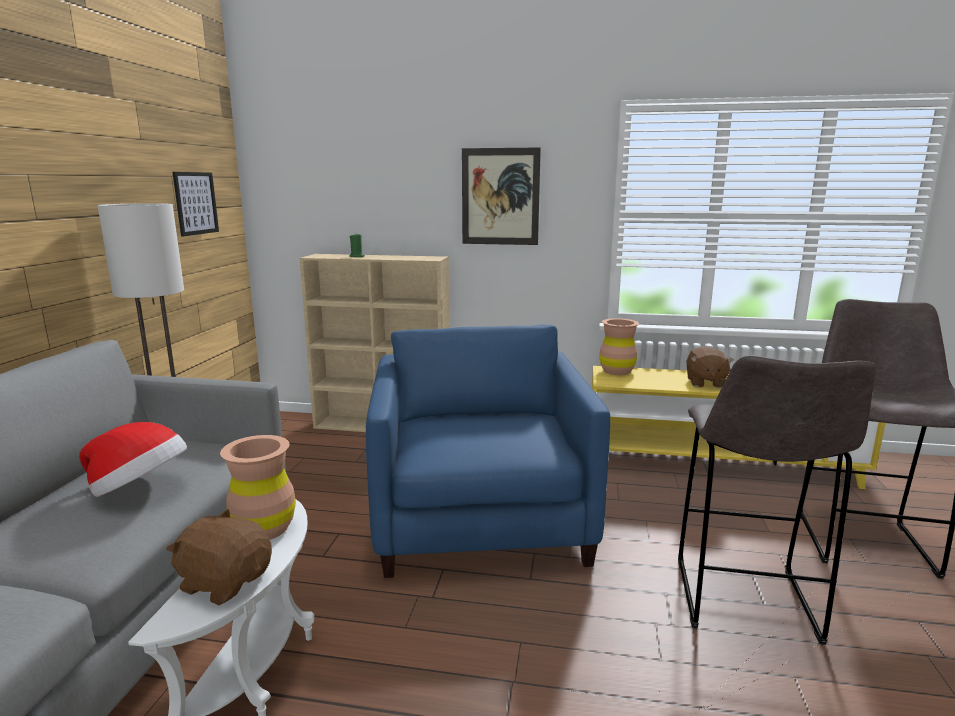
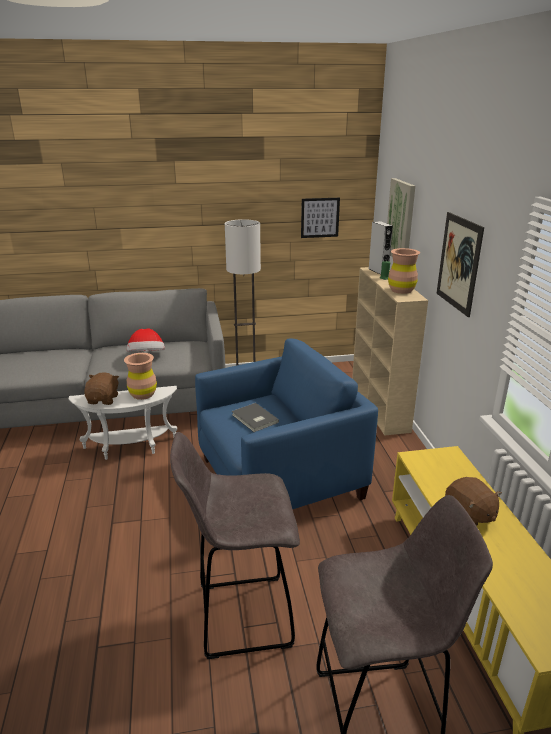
camera: 70 degrees right, 10 degrees up
brown vase [599,318,639,375] -> brown vase moved to [388,248,420,294]
brown plush toy [687,346,733,388] -> brown plush toy turned 105 degrees counterclockwise [445,477,502,526]
none -> grey book [232,403,279,432]
none -> grey speaker [369,221,393,275]
none -> picture [387,178,415,257]

